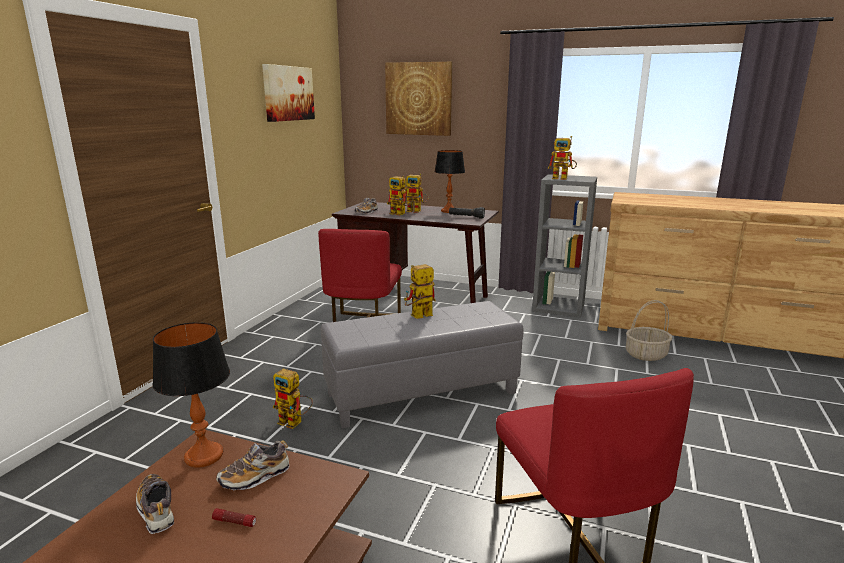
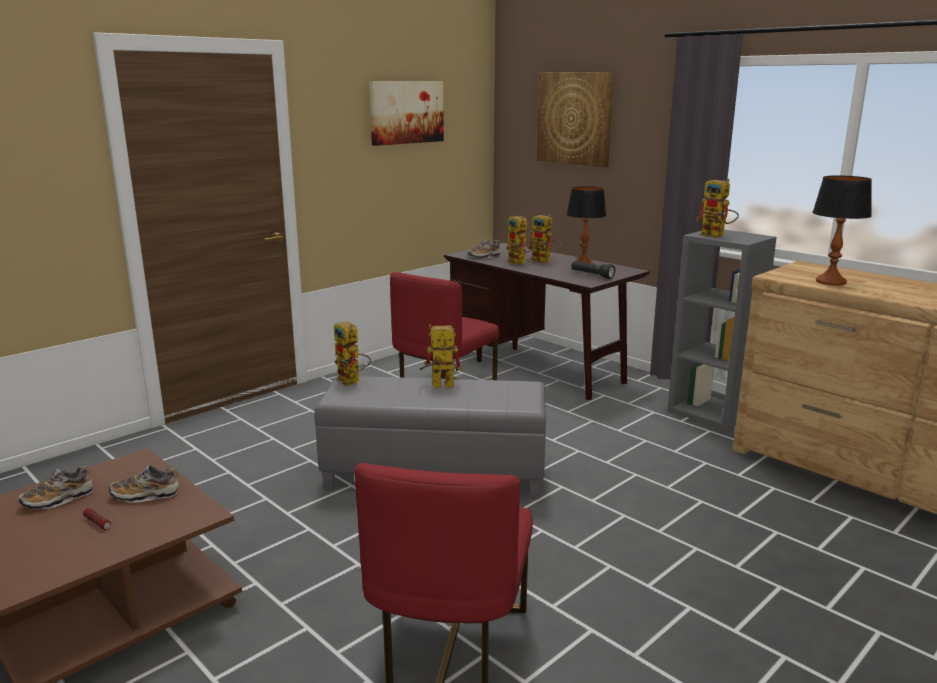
camera: 25 degrees right, 0 degrees up
shoe [136,474,174,534] -> shoe turned 120 degrees counterclockwise [18,466,93,509]
table lamp [152,322,230,468] -> table lamp moved to [812,176,872,286]
toy robot [273,369,313,429] -> toy robot moved to [334,321,371,386]
basket [626,300,672,361] -> none

